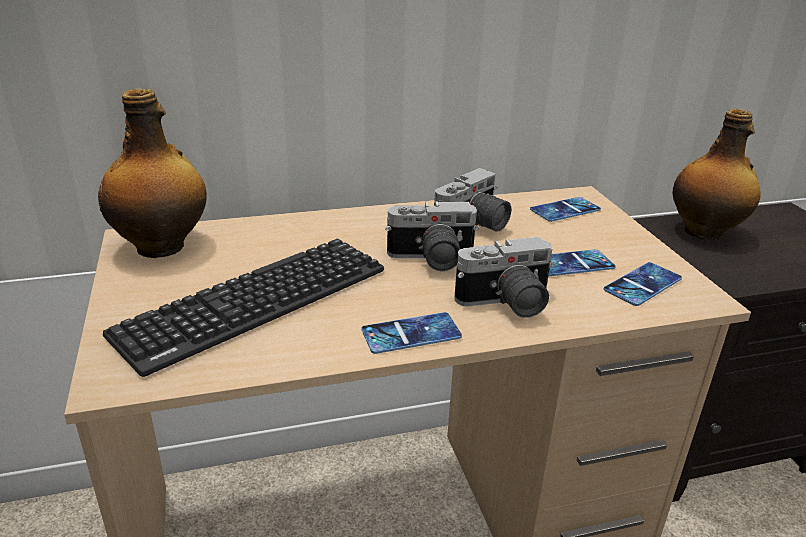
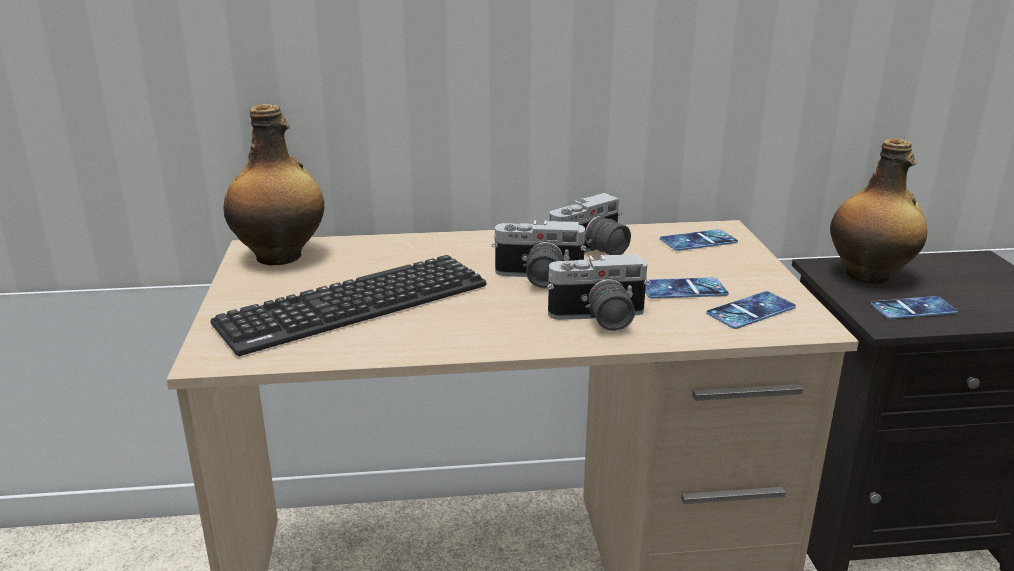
camera: 10 degrees right, 5 degrees down
phone [362,312,462,354] -> phone moved to [871,296,958,319]

